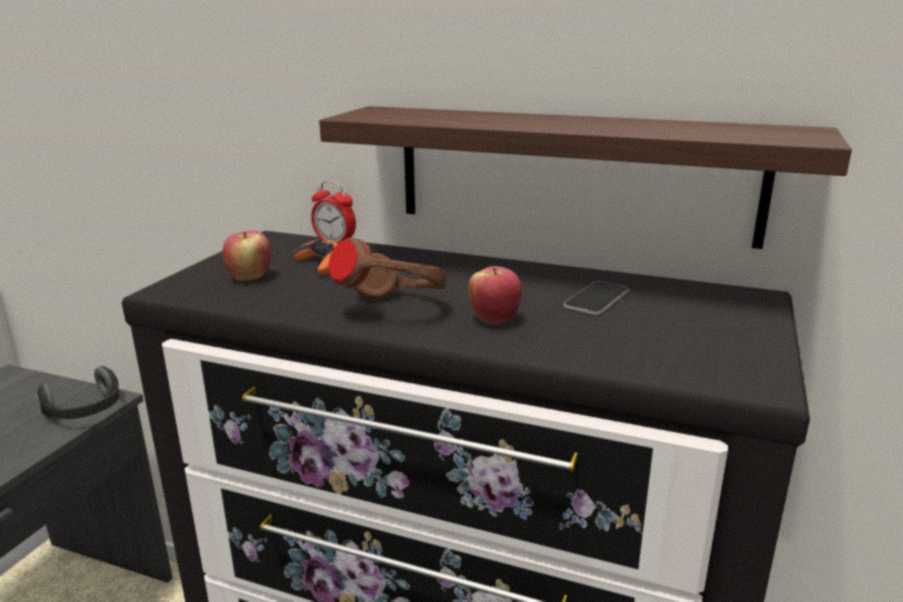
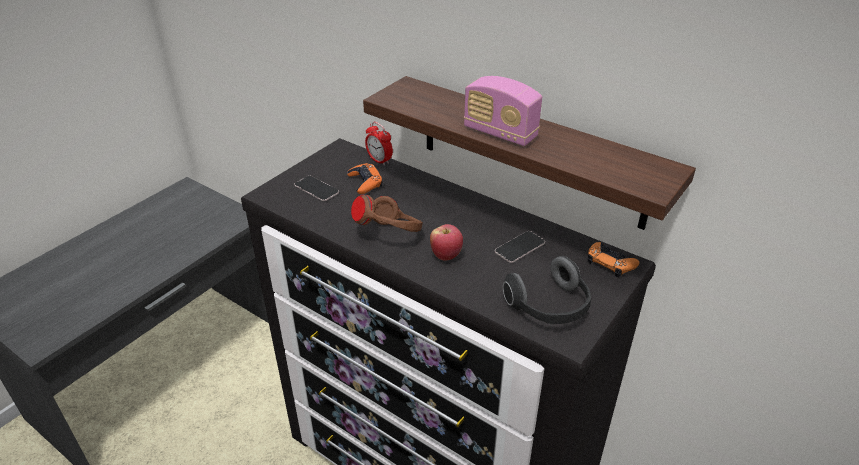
camera: 15 degrees right, 15 degrees up
headphones [36,366,119,419] -> headphones moved to [503,256,591,324]
apple [223,230,271,281] -> phone [295,176,339,201]
none -> radio [464,76,542,146]
none -> orange game controller [588,242,639,277]

